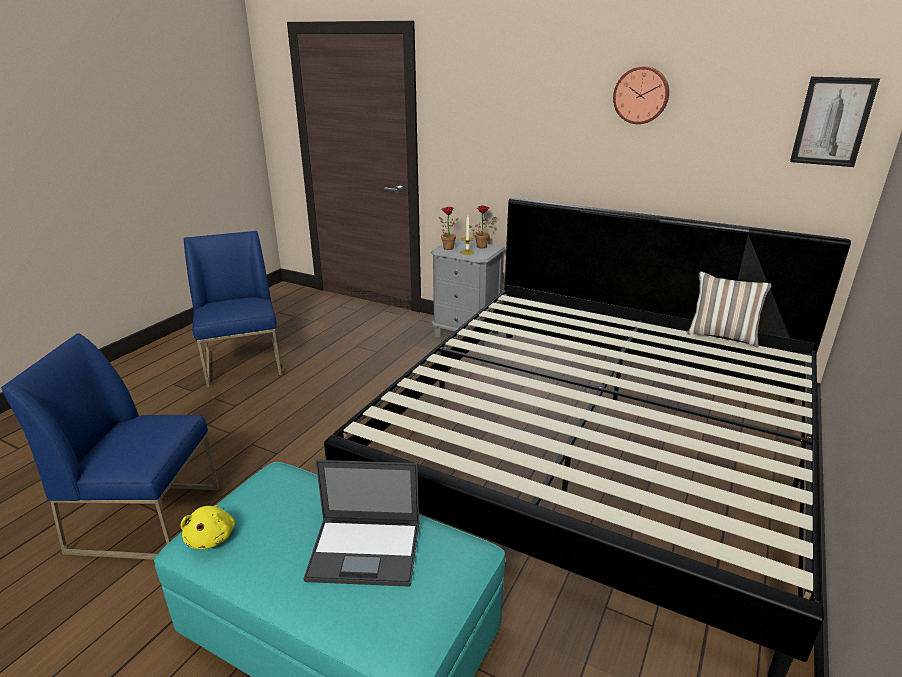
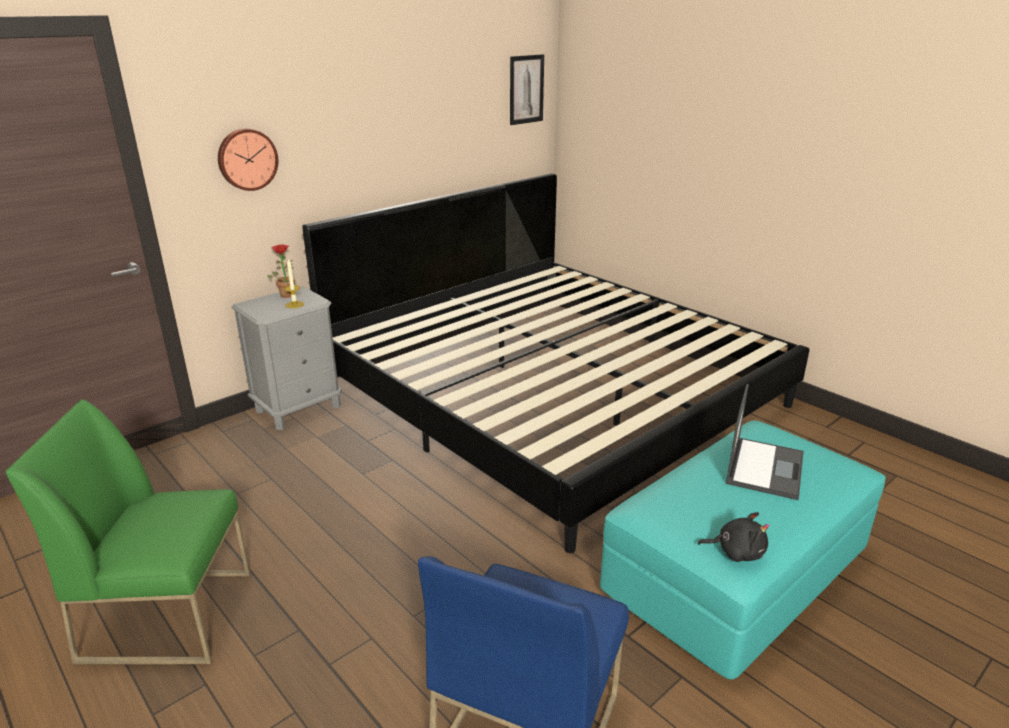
camera: 70 degrees left, 0 degrees up
yellow plush toy [181,505,235,549] -> black plush toy [698,512,770,562]
blue chair [184,231,282,388] -> green chair [5,399,250,664]
potted plant [439,207,459,250] -> none
wall clock [613,66,669,124] -> wall clock moved to [218,129,278,191]
pillow [687,271,772,347] -> none

